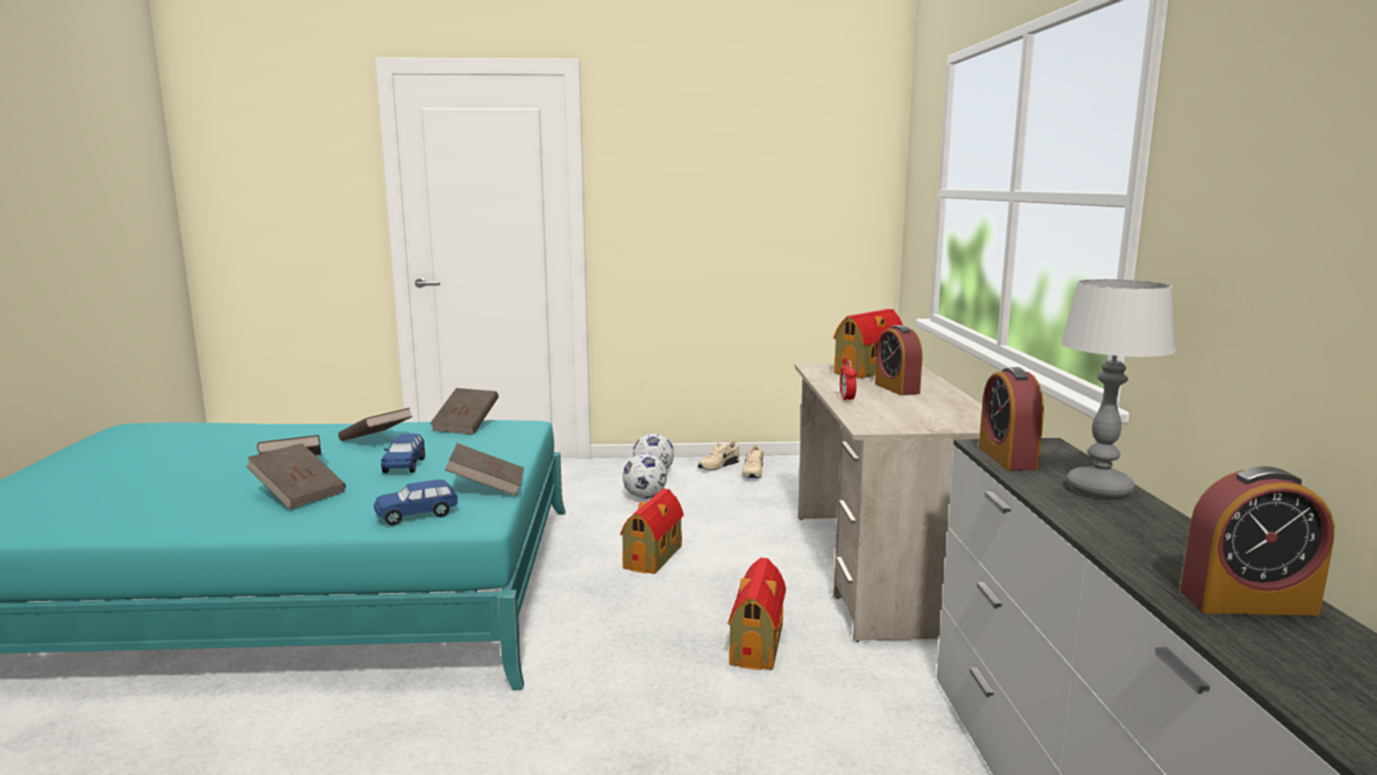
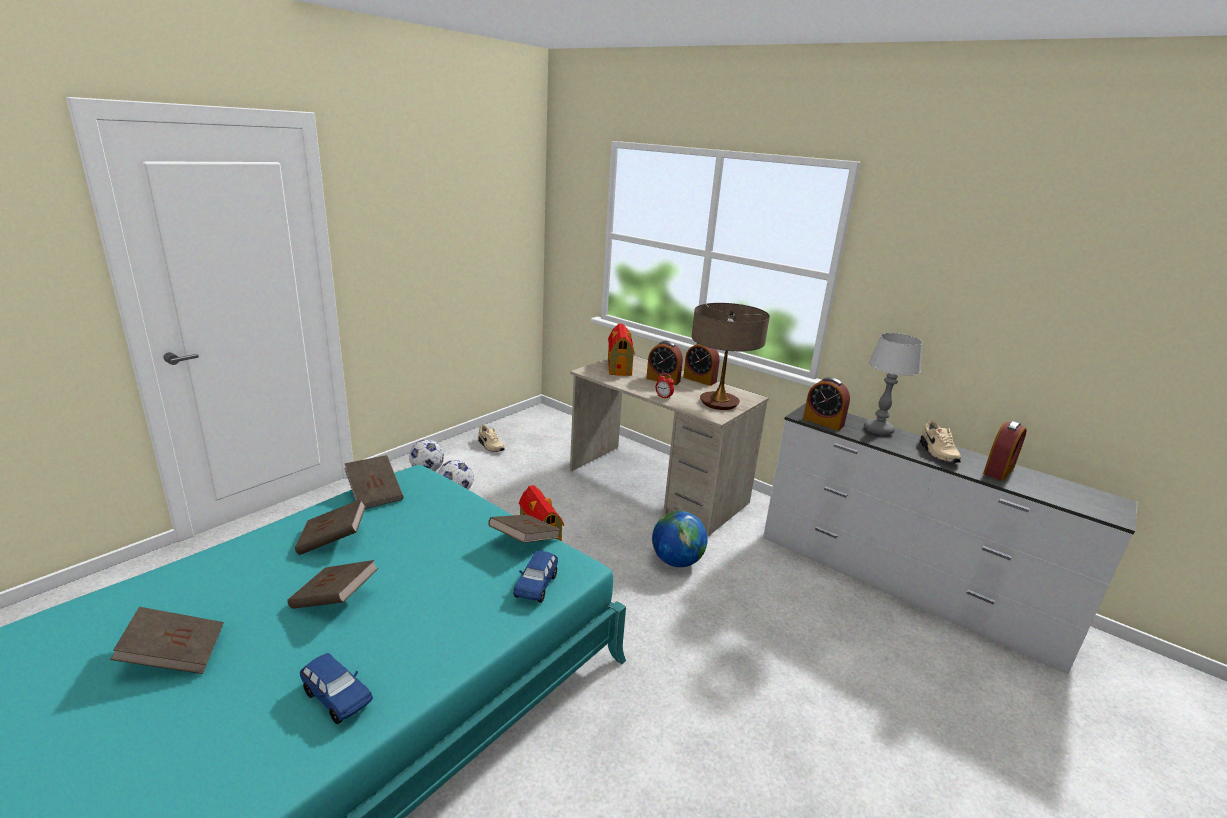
camera: 50 degrees left, 10 degrees up
brown book [246,443,346,509] -> brown book moved to [110,607,224,674]
blue toy car [381,433,425,473] -> blue toy car moved to [300,653,373,724]
beige shoe [698,441,739,470] -> beige shoe moved to [919,420,961,463]
toy house [728,558,786,670] -> globe [652,511,708,567]
none -> alarm clock [683,343,720,386]
none -> table lamp [692,303,770,410]

